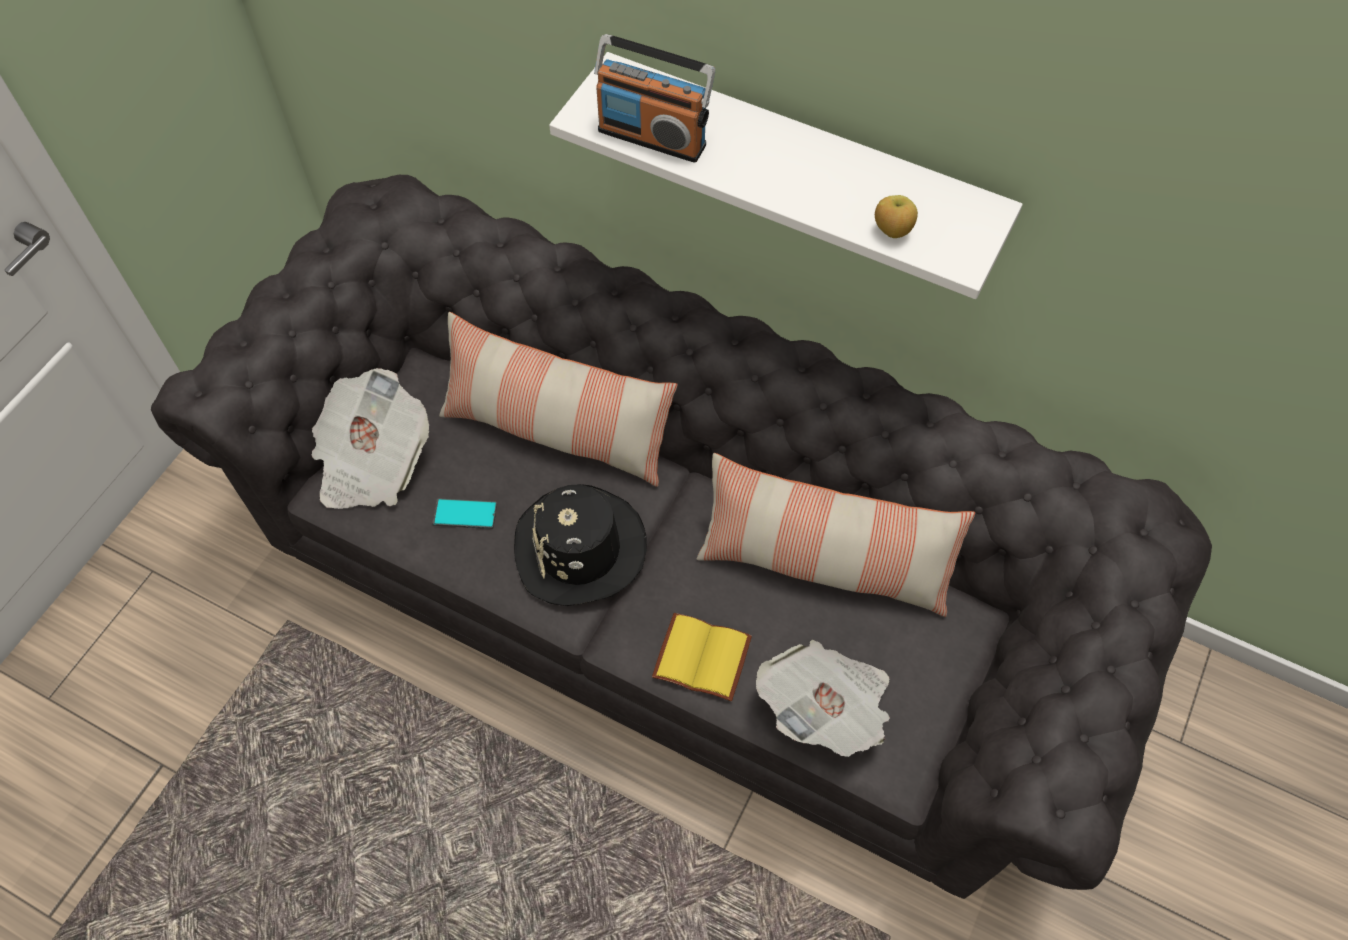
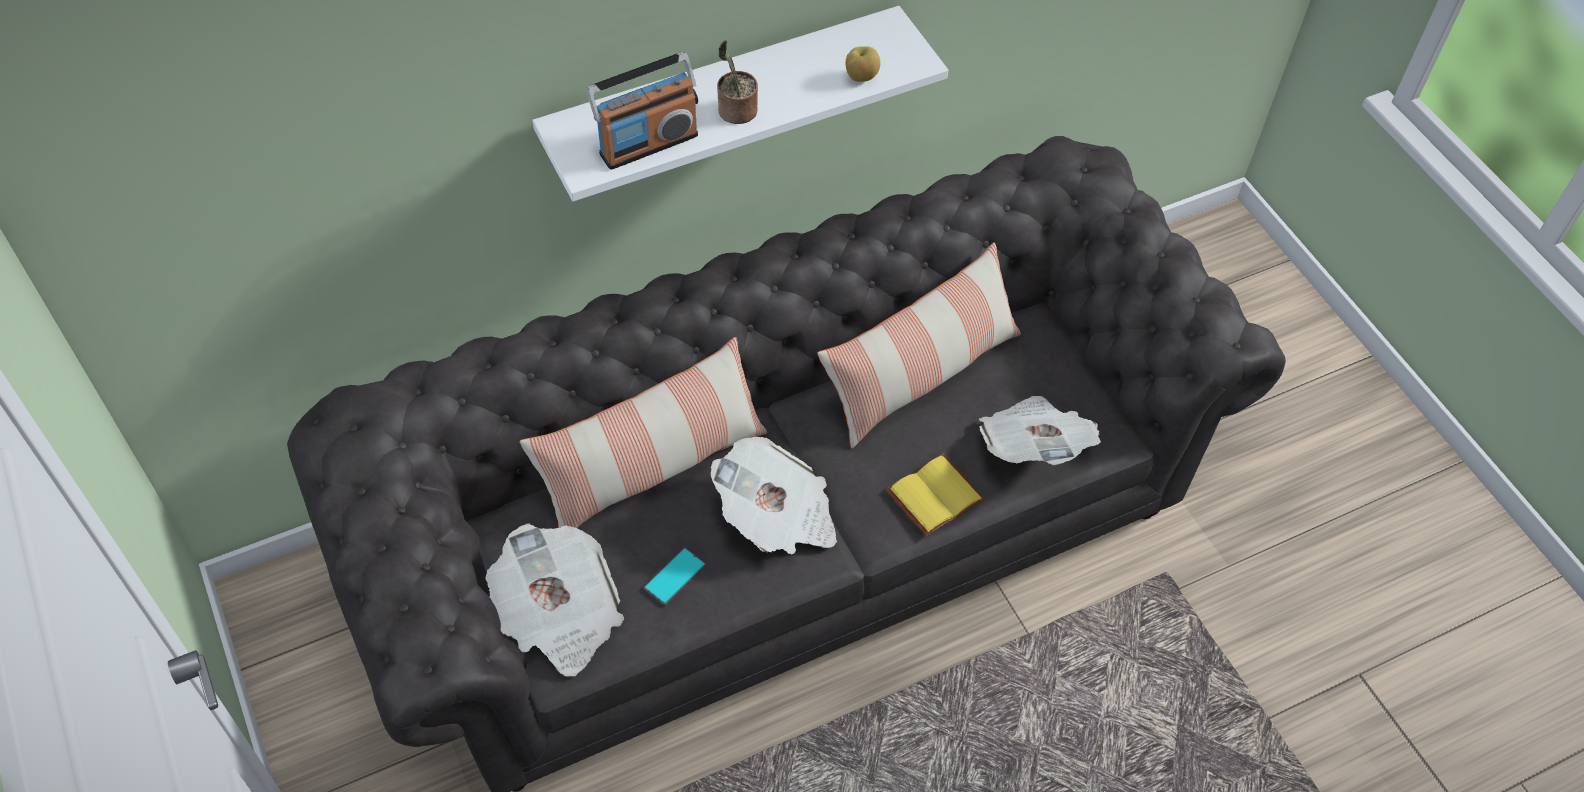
camera: 55 degrees left, 5 degrees down
black hat [514,484,647,606] -> newspaper [711,437,837,554]
none -> potted plant [717,40,758,124]

